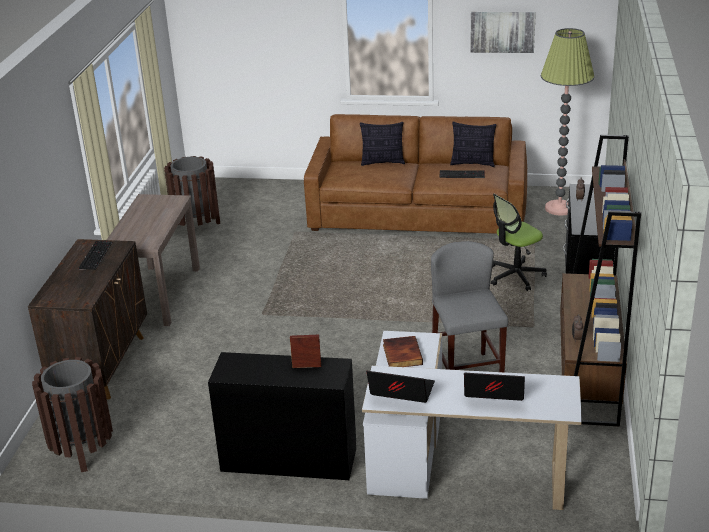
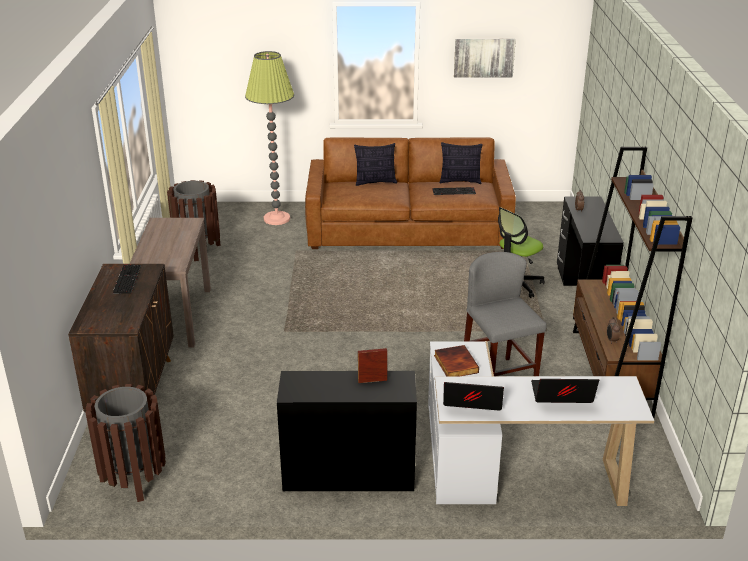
camera: 10 degrees left, 0 degrees up
floor lamp [541,28,594,216] -> floor lamp moved to [245,51,294,225]

